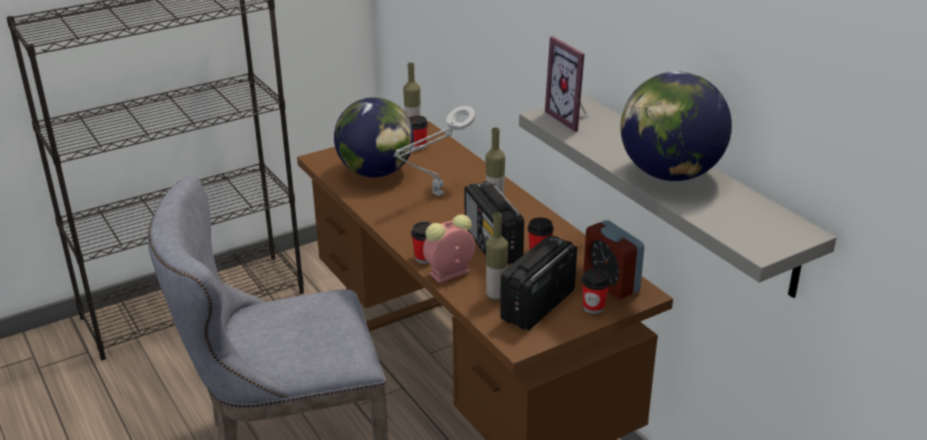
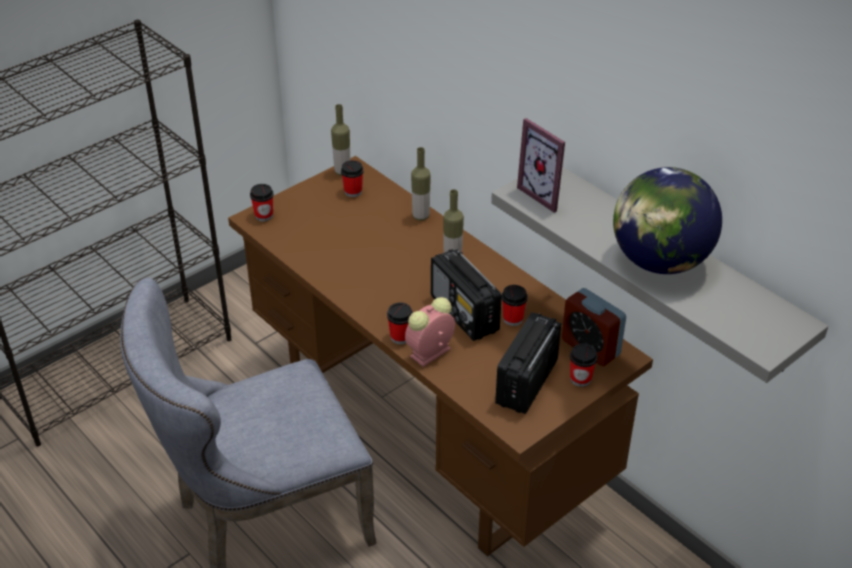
camera: 10 degrees left, 10 degrees up
globe [334,97,414,178] -> none
grey table lamp [394,106,476,196] -> none
bottle [486,212,508,301] -> bottle moved to [411,147,431,221]
none -> cup [250,184,274,221]

